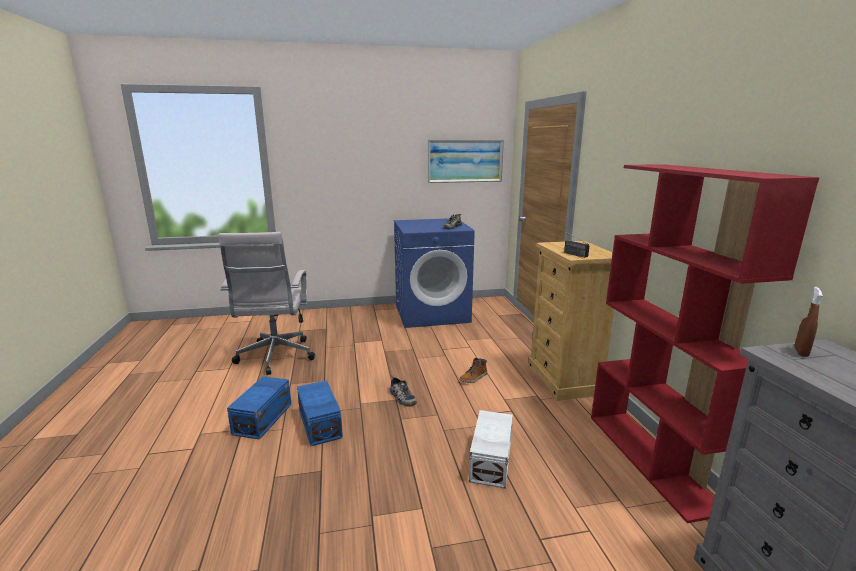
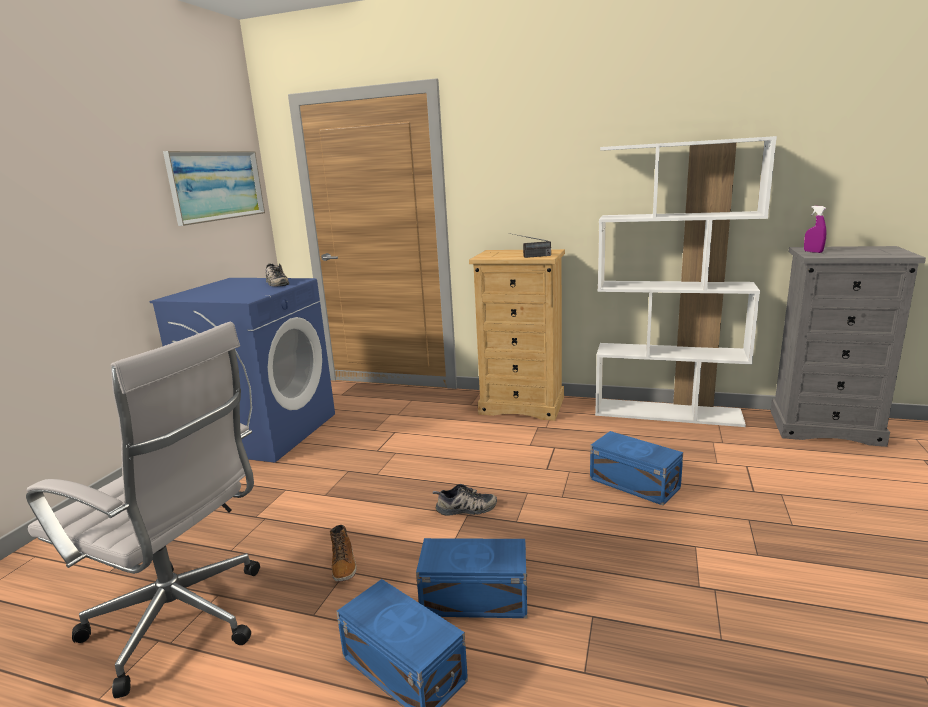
camera: 60 degrees left, 0 degrees up
boot [459,358,487,383] -> boot moved to [330,525,357,582]
white storage box [469,410,513,489] -> blue storage box [590,431,683,506]
red bookcase [591,164,819,523] -> white bookcase [595,136,777,427]
brown spray bottle [795,287,823,357] -> purple spray bottle [804,206,826,253]

